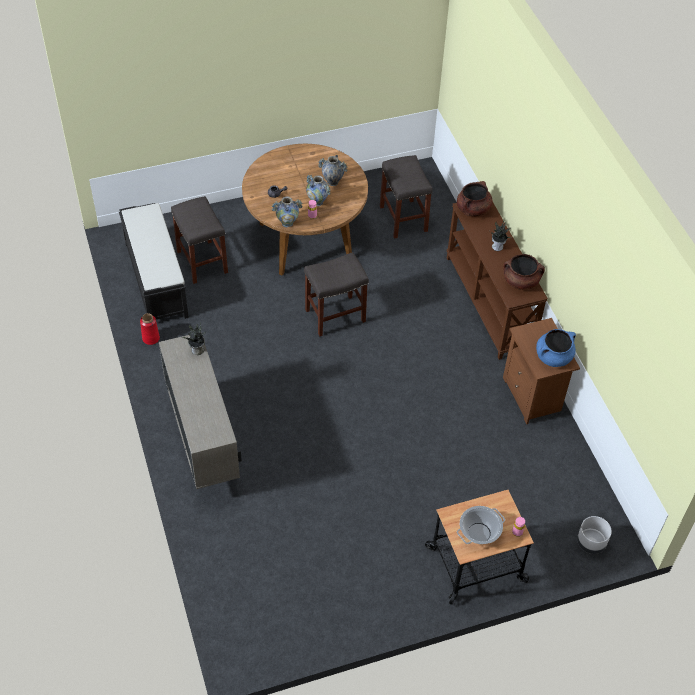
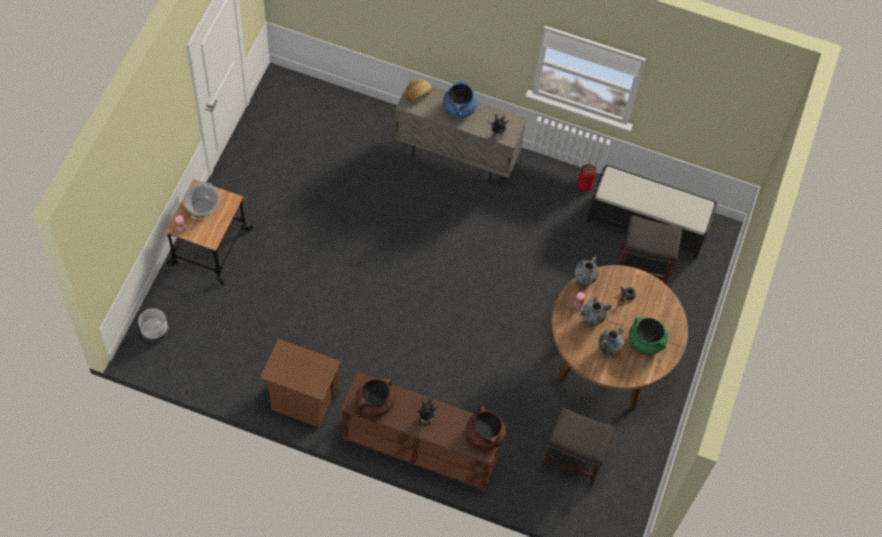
camera: 125 degrees right, 10 degrees up
grey stool [304,252,369,336] -> none
blue cooking pot [536,329,576,367] -> blue cooking pot moved to [443,80,478,119]
none -> bread [406,79,432,102]
none -> green cooking pot [629,317,668,355]

